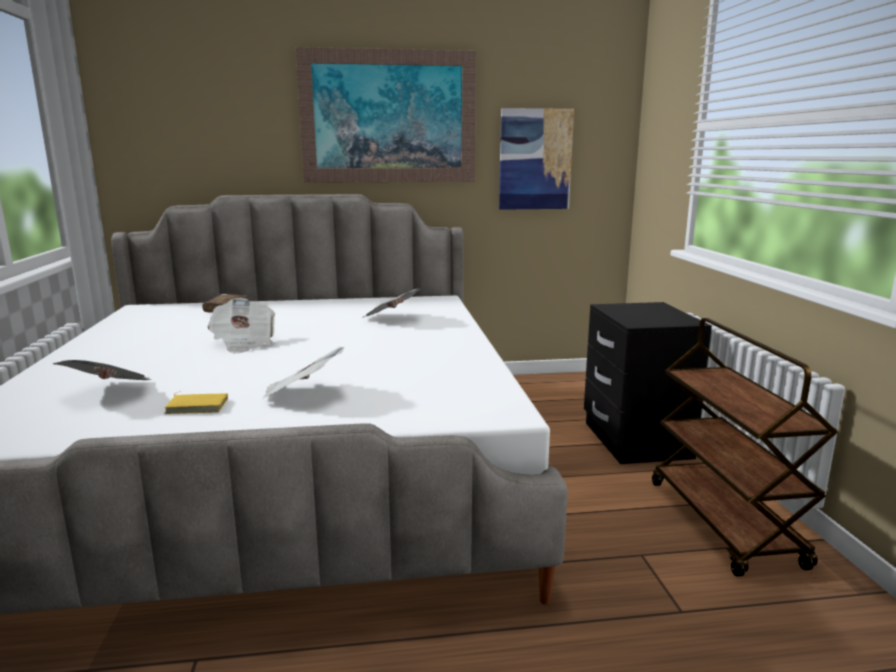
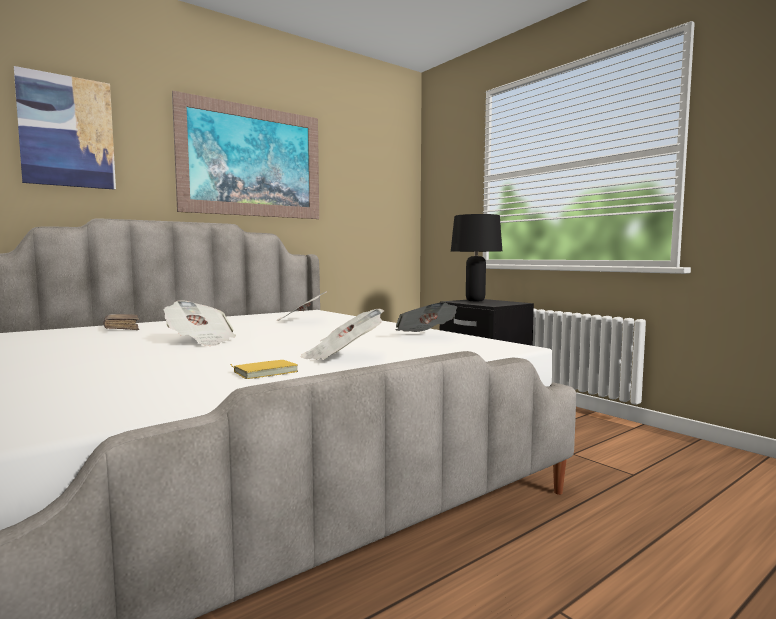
camera: 30 degrees left, 10 degrees down
newspaper [53,360,151,380] -> newspaper moved to [396,302,457,332]
picture [499,108,574,210] -> picture moved to [14,66,116,190]
brown cart [652,318,838,577] -> none
none -> black table lamp [451,214,502,301]

